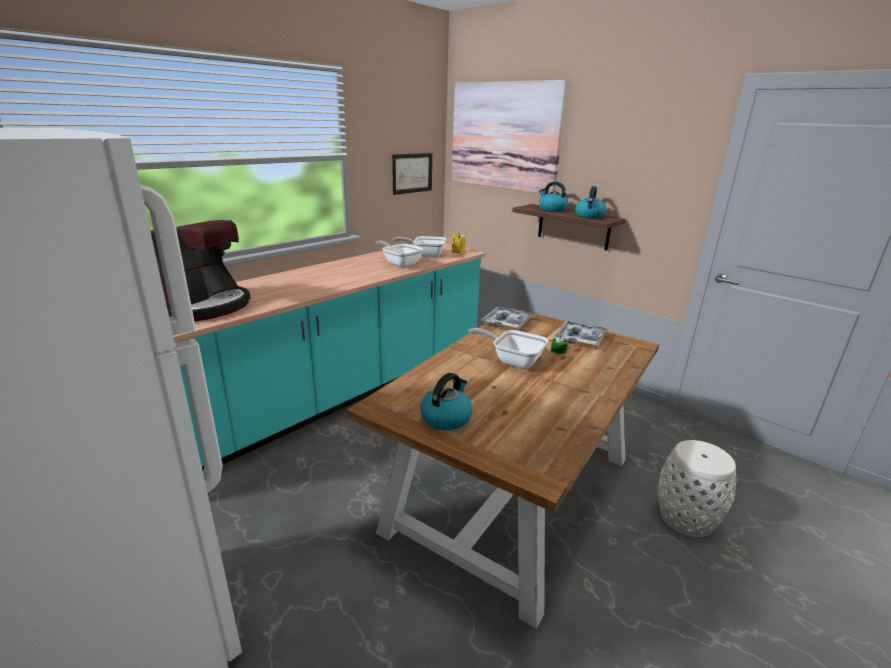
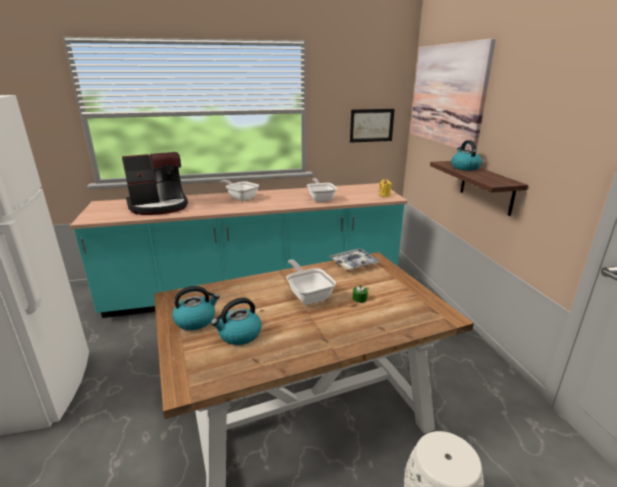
camera: 35 degrees right, 0 degrees up
frying pan [393,236,446,257] -> frying pan moved to [220,180,259,201]
tray [554,321,608,346] -> none
kettle [575,186,607,218] -> kettle moved to [211,297,262,345]

